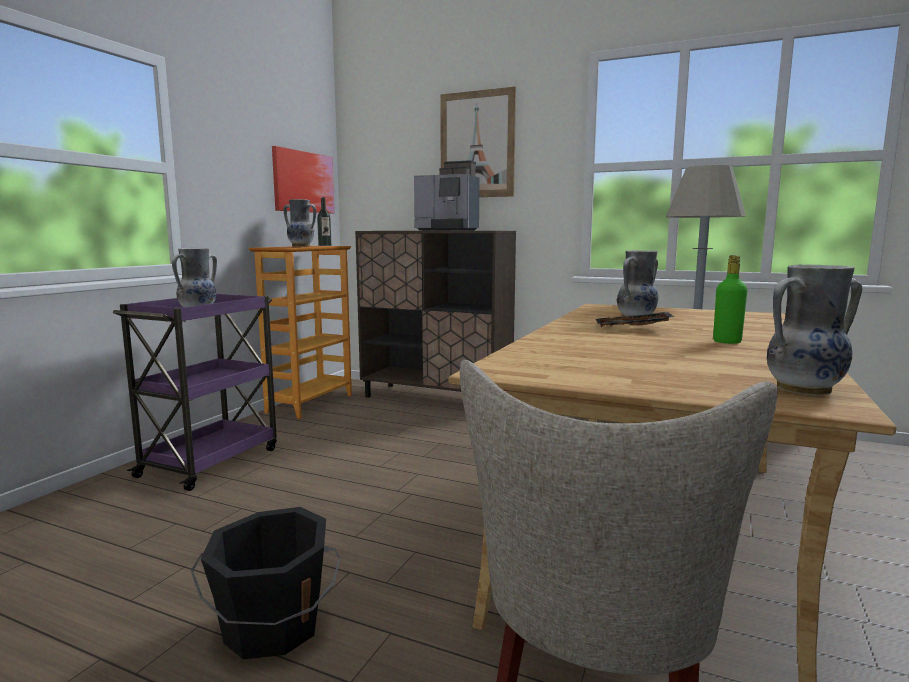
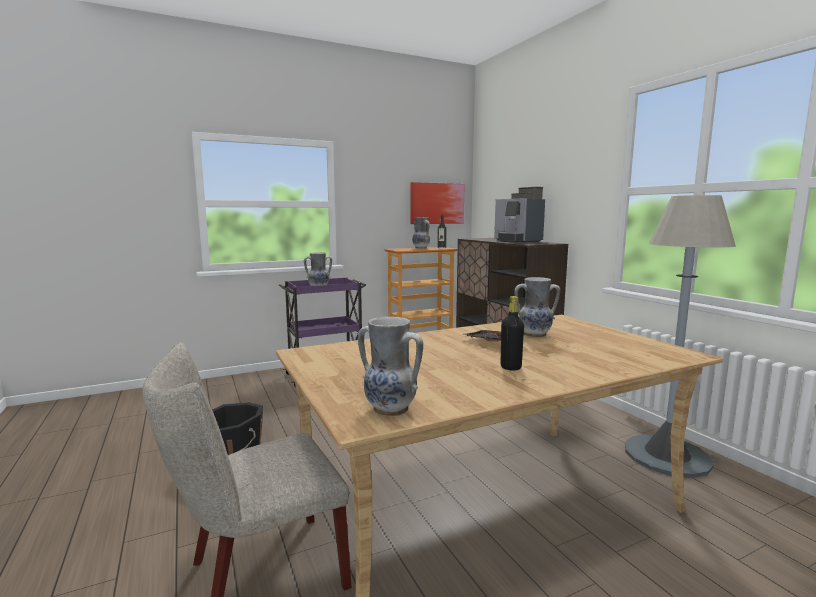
camera: 40 degrees right, 0 degrees up
picture [440,87,516,197] -> none
green bottle [713,255,747,344] -> black bottle [501,296,524,371]

